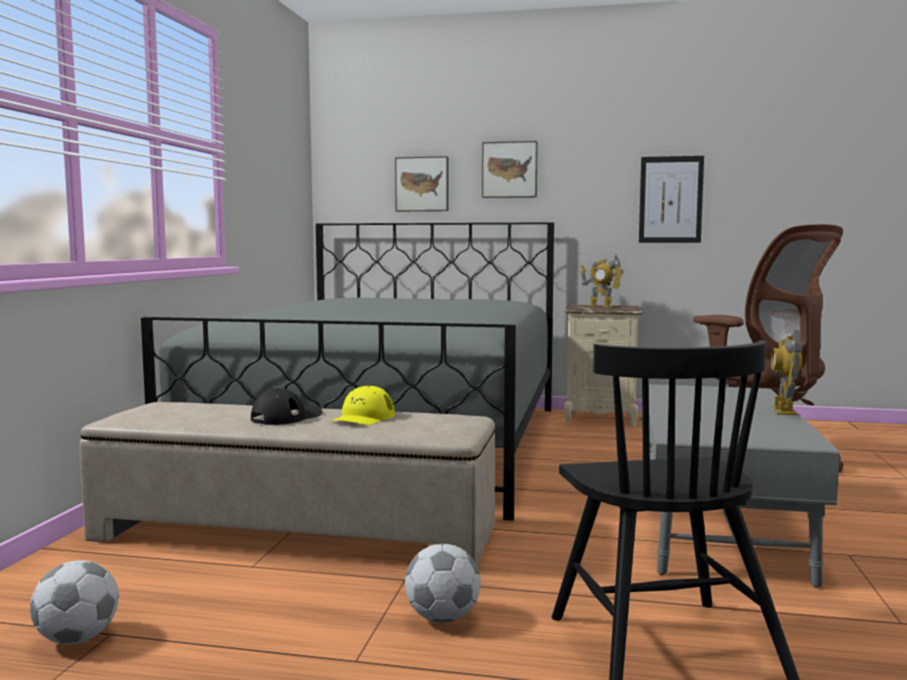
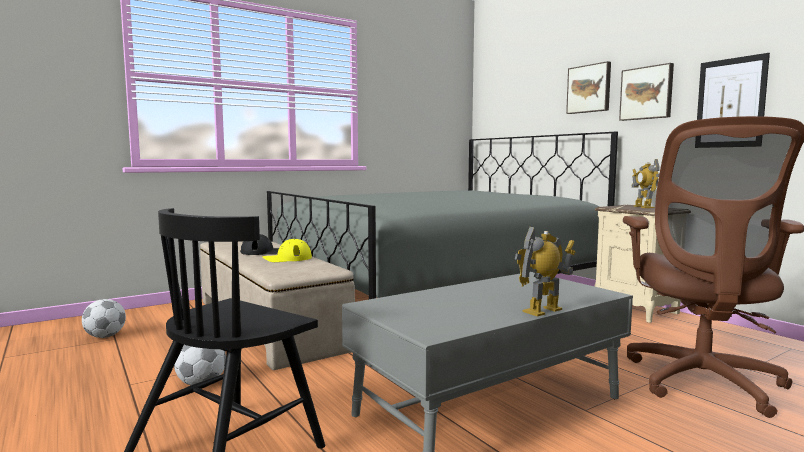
camera: 45 degrees right, 0 degrees up
picture [395,156,449,211] -> picture moved to [619,63,674,121]

